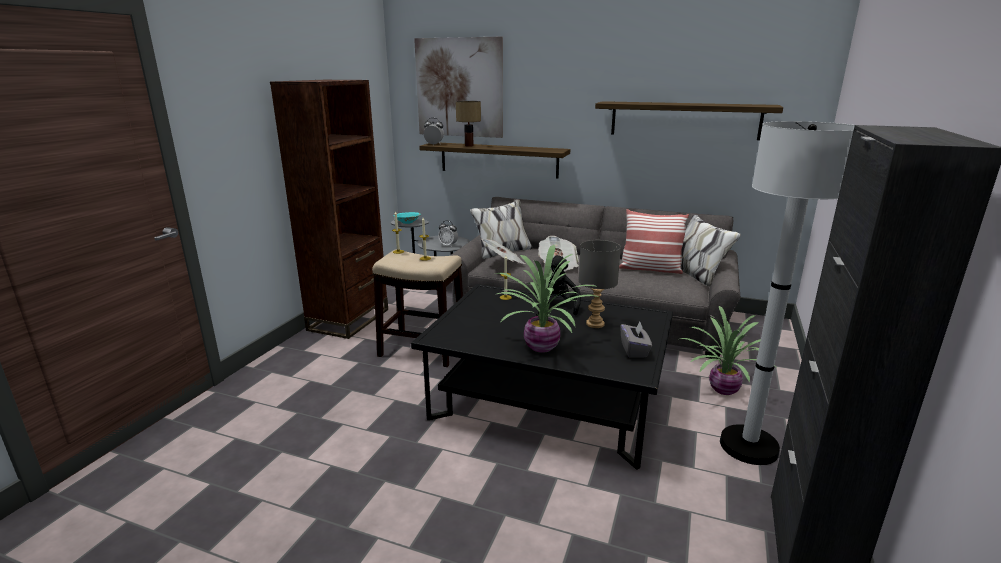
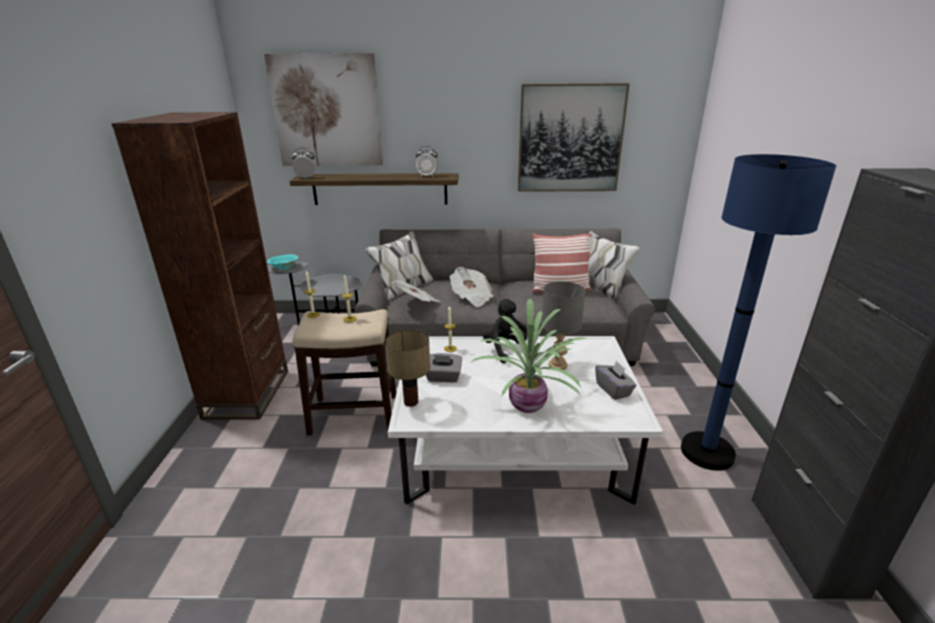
camera: 20 degrees left, 5 degrees up
black coffee table [411,284,673,470] -> white coffee table [388,336,663,505]
alarm clock [438,221,458,247] -> alarm clock moved to [416,146,438,177]
table lamp [456,101,481,147] -> table lamp moved to [385,329,430,407]
shelf [595,101,783,140] -> picture [518,83,630,192]
potted plant [680,306,778,395] -> none
white floor lamp [720,121,855,465] -> blue floor lamp [681,154,836,470]
none -> grey tissue box [426,353,462,382]

